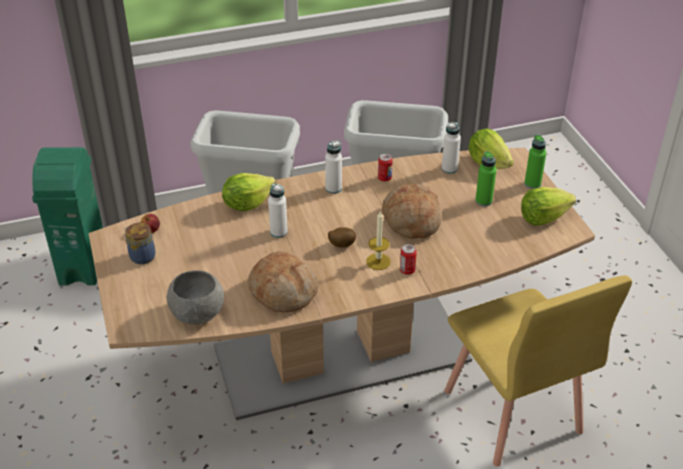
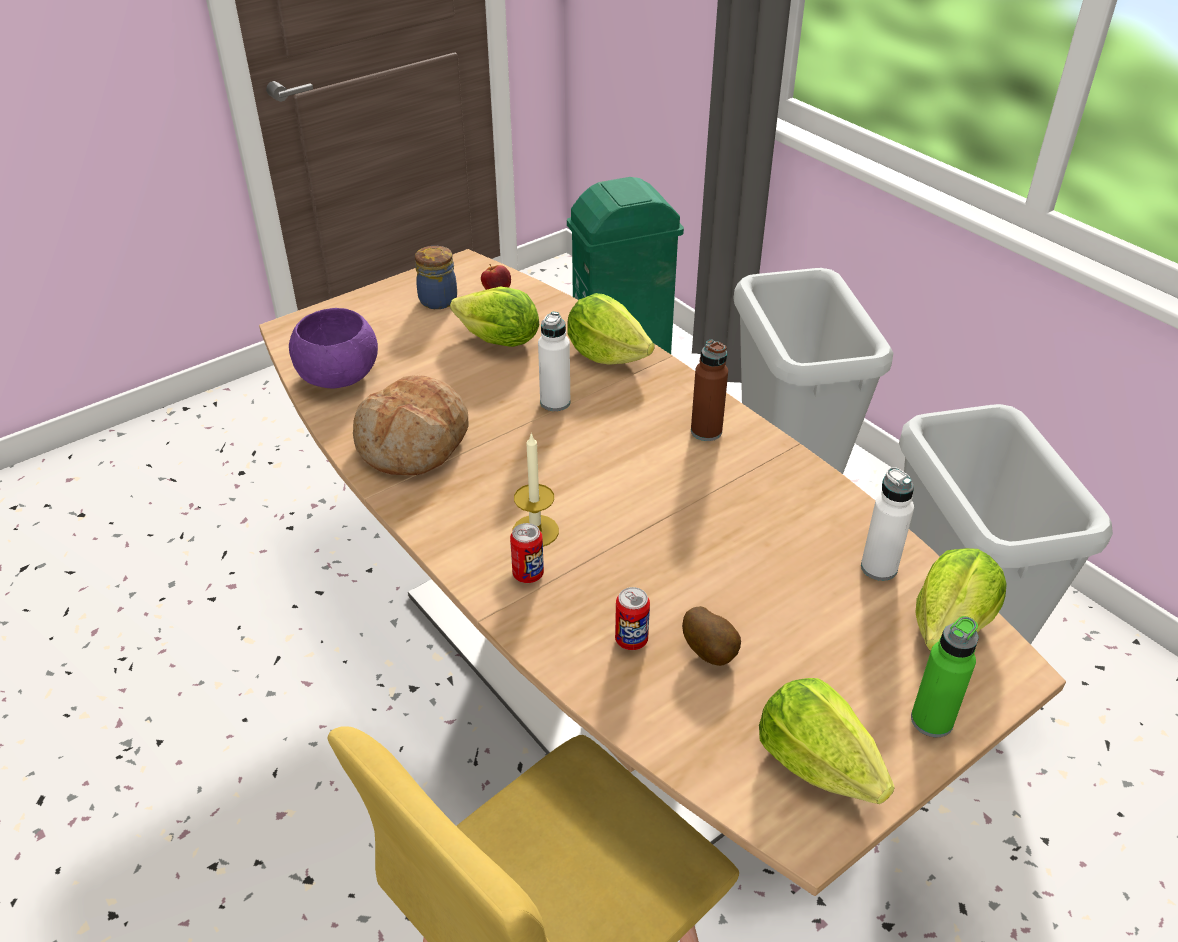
camera: 70 degrees right, 0 degrees up
grey bowl [167,270,224,325] -> purple bowl [289,308,378,389]
white bottle [325,140,342,194] -> brown bottle [691,339,728,441]
potato [328,227,356,247] -> potato moved to [682,606,741,666]
can [378,154,393,181] -> can moved to [615,587,650,650]
bread [382,184,441,239] -> none
green bottle [475,151,497,206] -> none
none -> lettuce [450,287,539,347]

